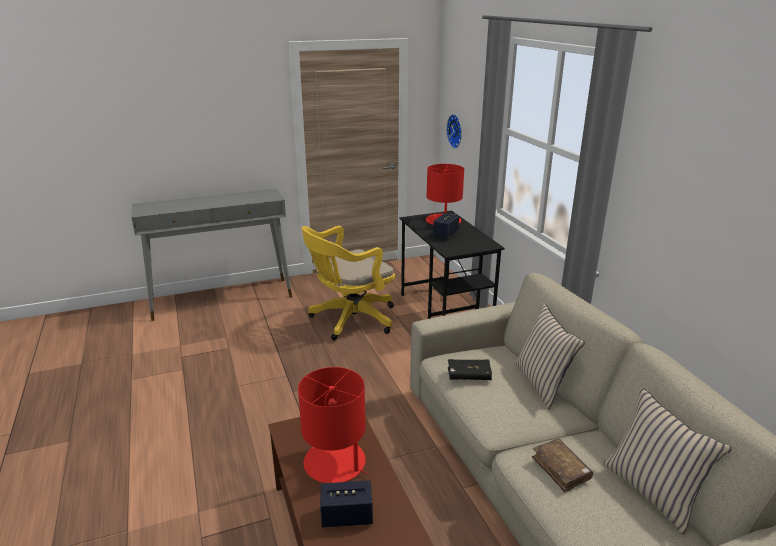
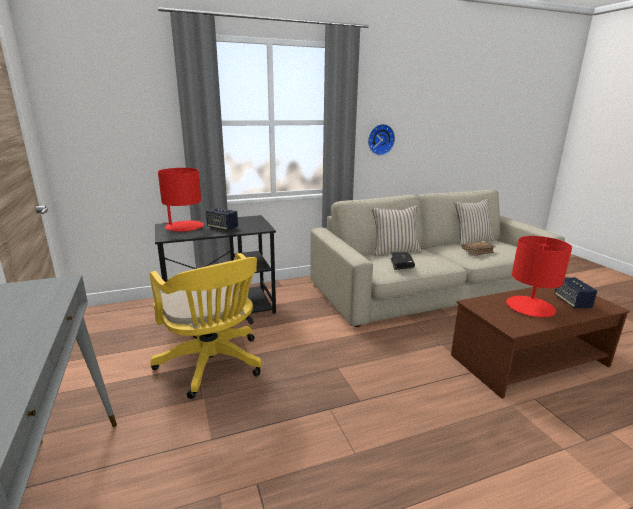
camera: 90 degrees left, 5 degrees down
wall clock [446,114,462,149] -> wall clock moved to [368,124,395,155]

